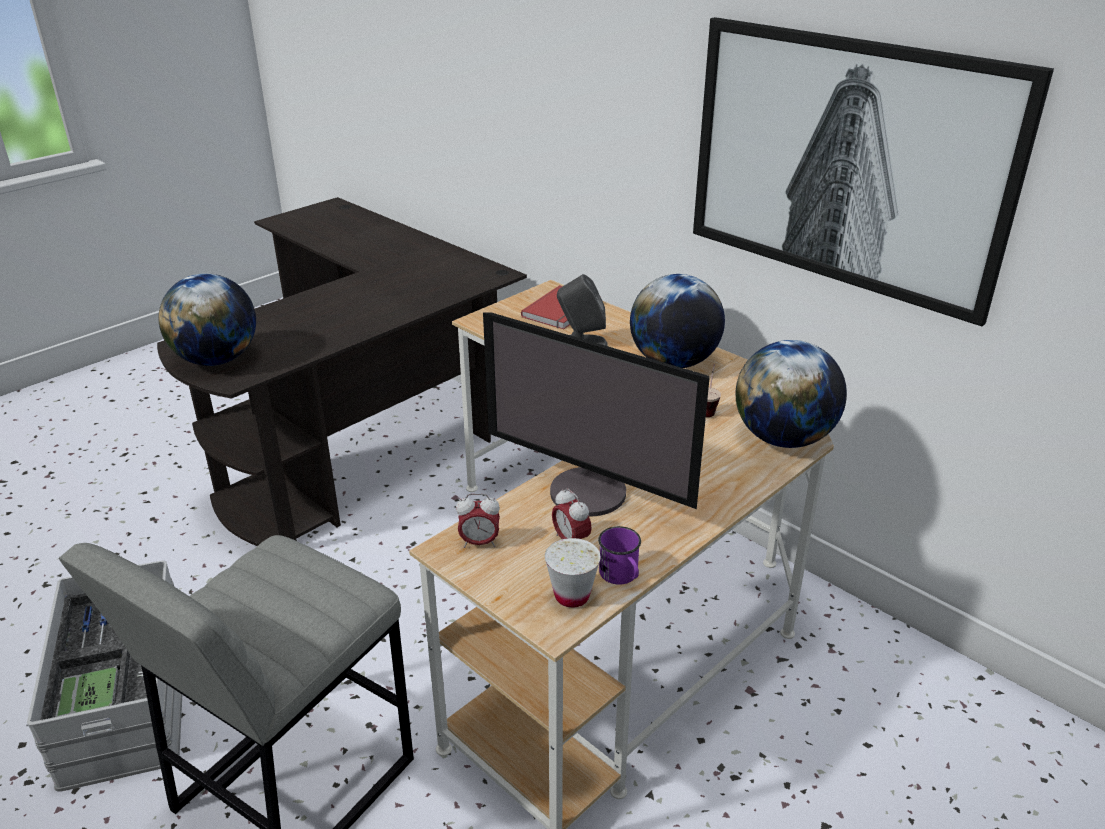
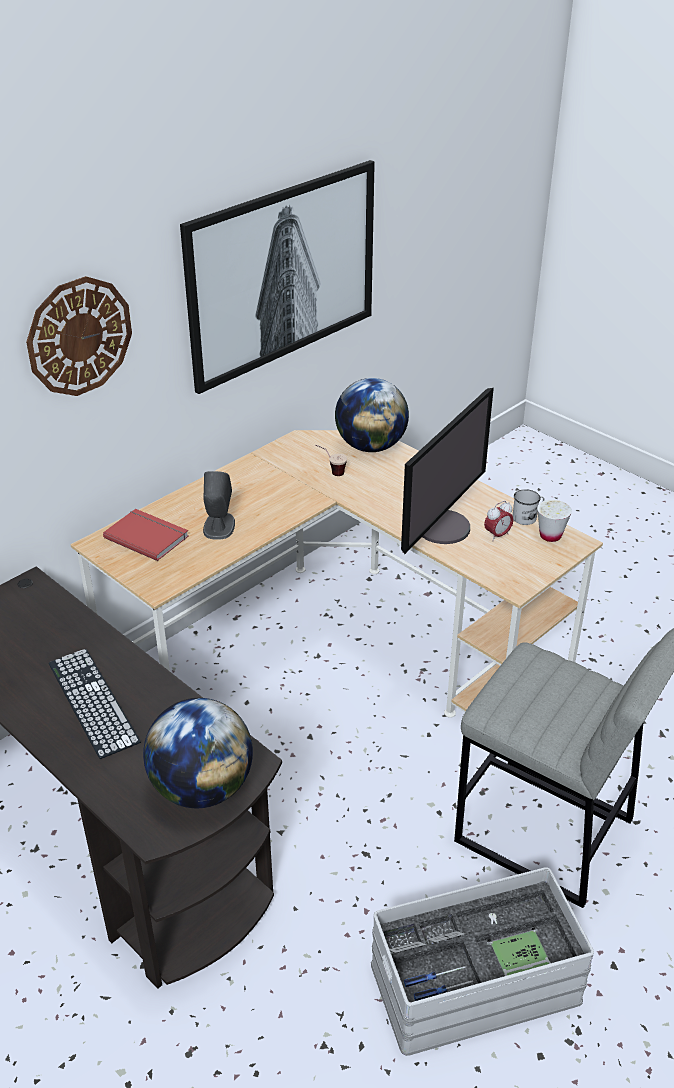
camera: 90 degrees left, 5 degrees up
alarm clock [456,493,500,548] -> none
purple mug [598,526,641,585] -> white mug [512,489,545,525]
globe [630,274,725,368] -> none
none -> wall clock [26,276,132,396]
none -> keyboard [49,649,141,759]

